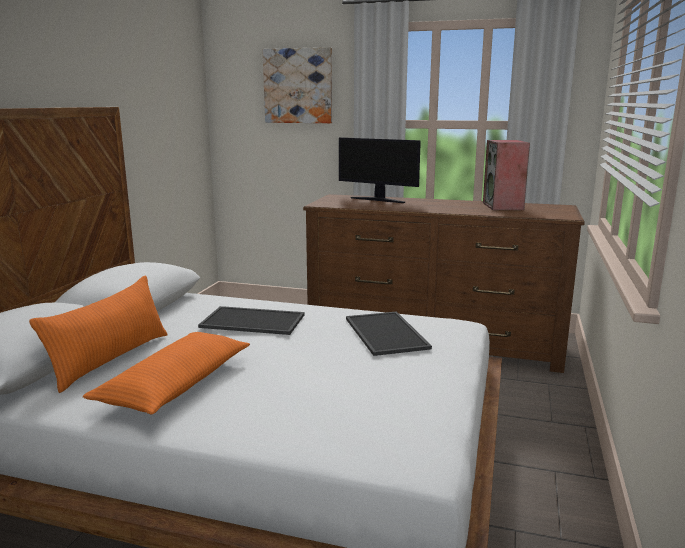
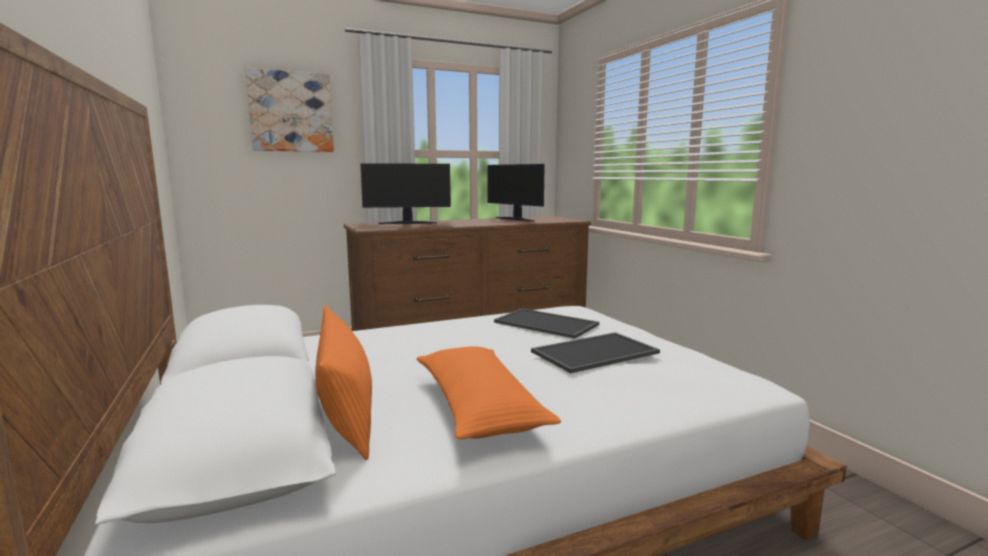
camera: 40 degrees left, 5 degrees down
tray [198,306,305,335] -> tray moved to [531,332,660,373]
speaker [483,140,530,210] -> monitor [487,164,545,222]

